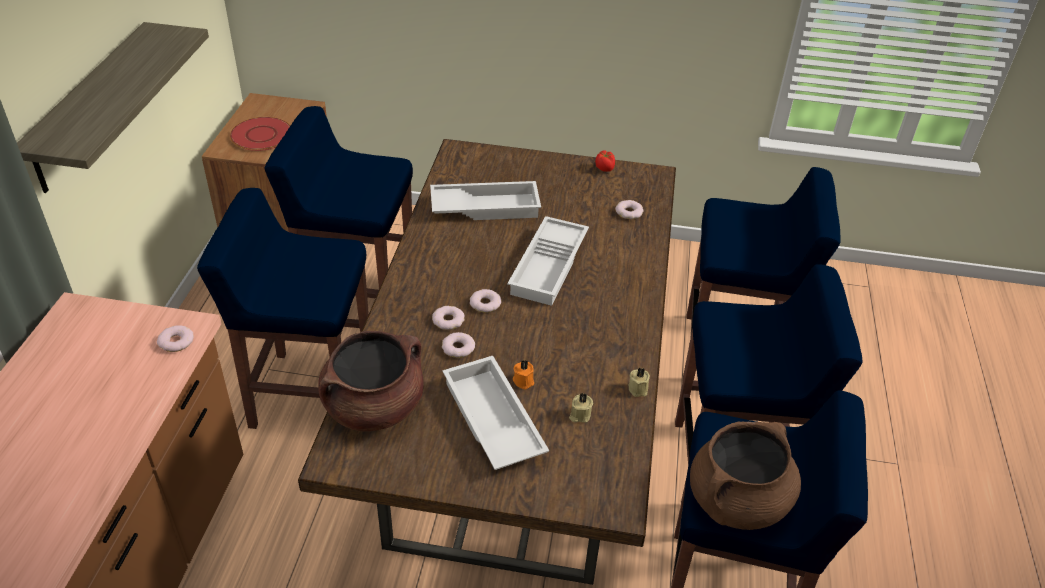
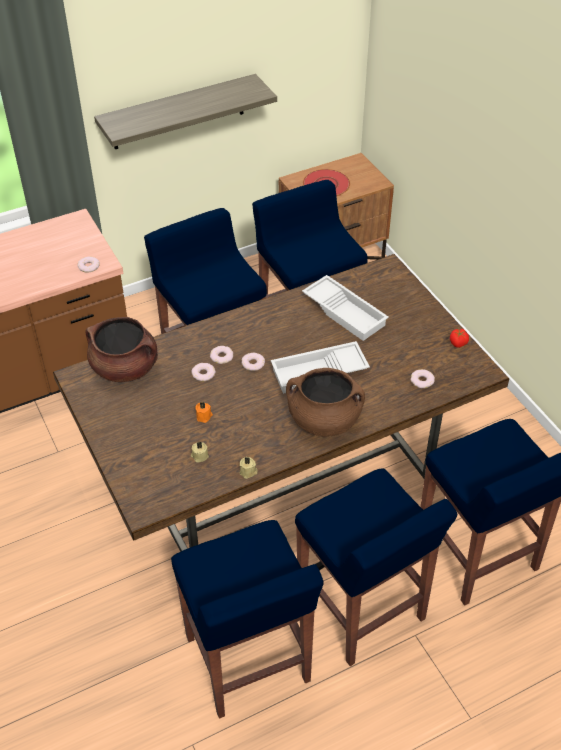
camera: 55 degrees right, 5 degrees up
white tray [442,356,549,470] -> none
brown cooking pot [690,422,801,530] -> brown cooking pot moved to [286,368,365,437]

